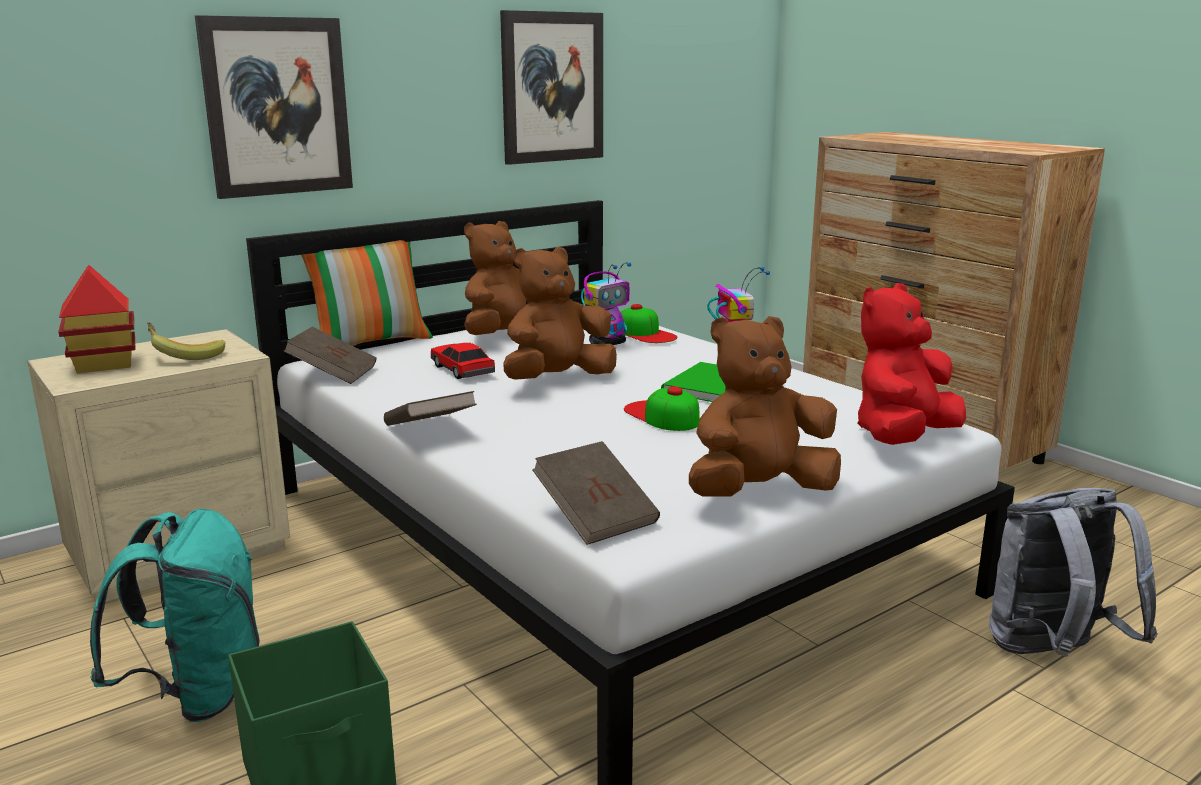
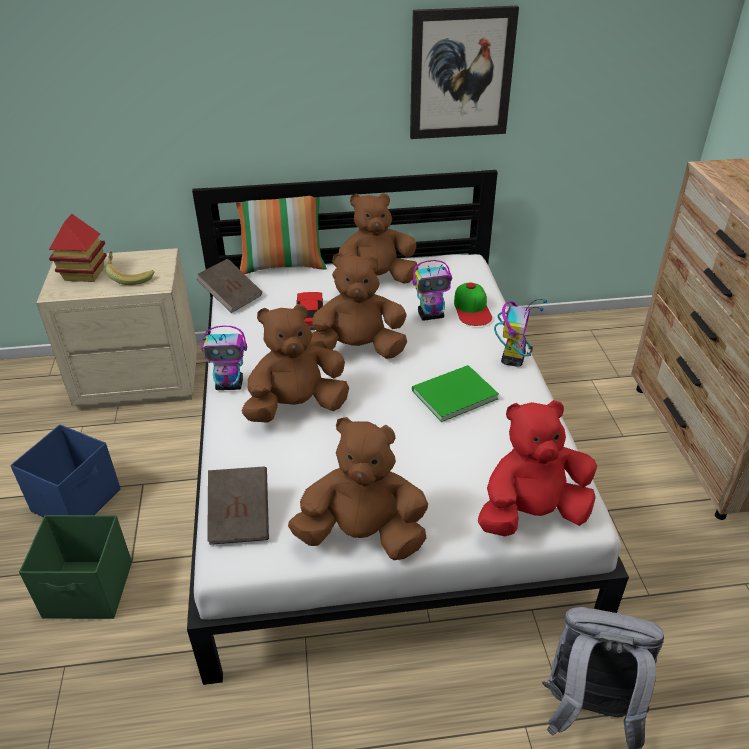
camera: 30 degrees right, 20 degrees up
turquoise backpack [90,509,260,722] -> blue storage box [10,424,121,517]
picture [195,15,353,199] -> none
brown book [384,391,477,426] -> toy robot [201,326,247,390]
cap [624,386,700,431] -> none
none -> brown plush toy [241,304,349,422]

